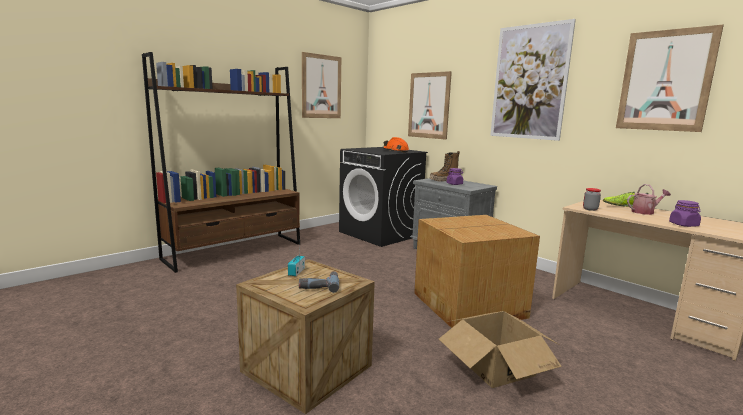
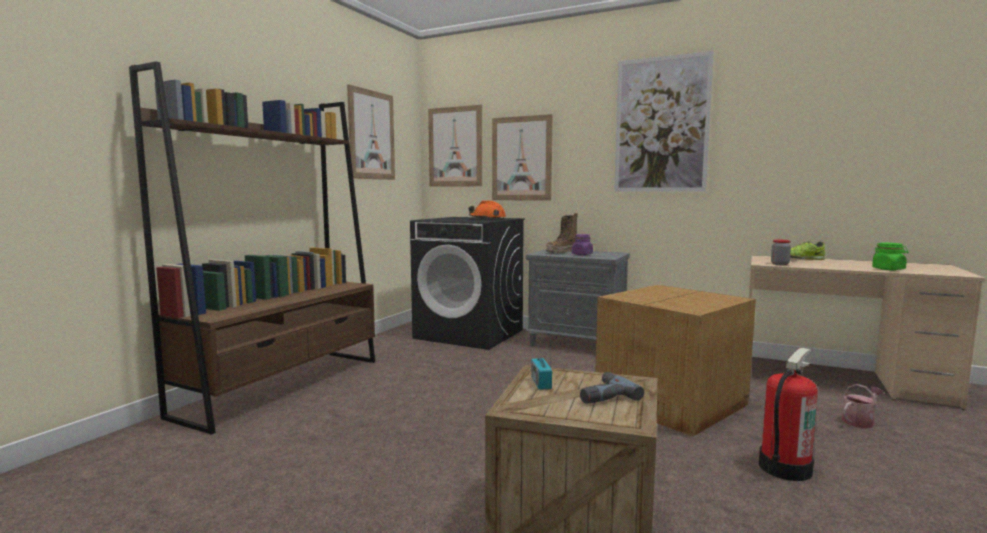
camera: 20 degrees left, 5 degrees down
cardboard box [439,311,562,388] -> fire extinguisher [759,348,818,481]
picture [616,25,724,132] -> picture moved to [428,105,482,187]
watering can [627,184,671,215] -> watering can moved to [842,384,884,428]
purple jar [669,200,701,227] -> green jar [872,243,908,271]

